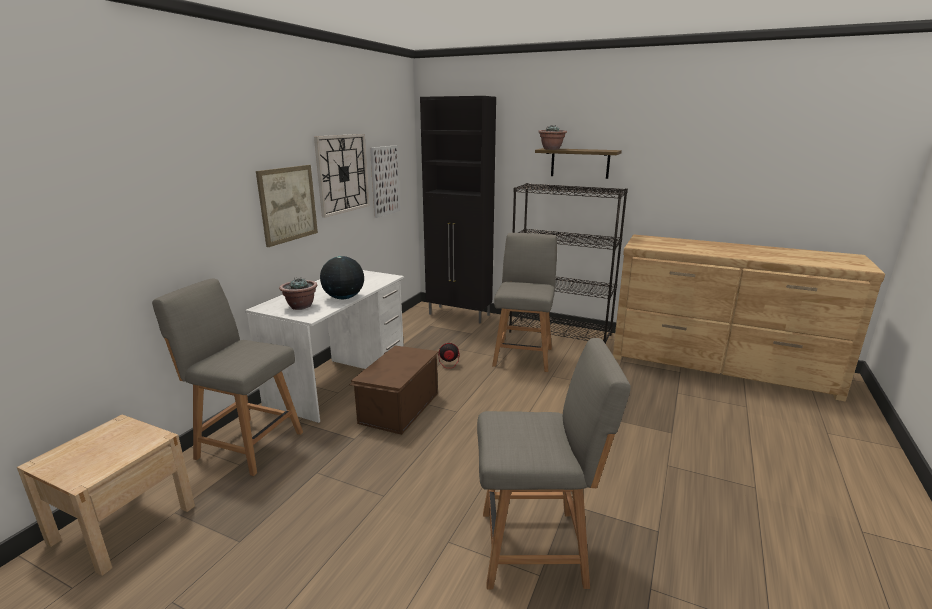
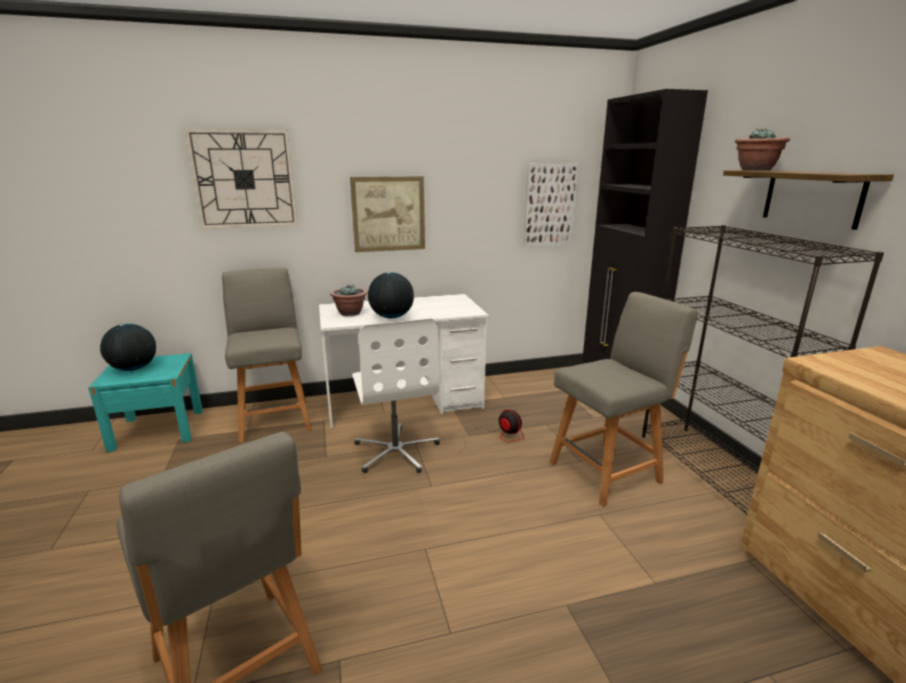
camera: 50 degrees right, 0 degrees up
beige nightstand [17,415,195,576] -> turquoise nightstand [88,353,203,452]
wall clock [314,134,369,218] -> wall clock moved to [184,129,298,229]
brown storage box [349,346,439,435] -> white office chair [352,318,440,473]
none -> globe [100,324,156,371]

